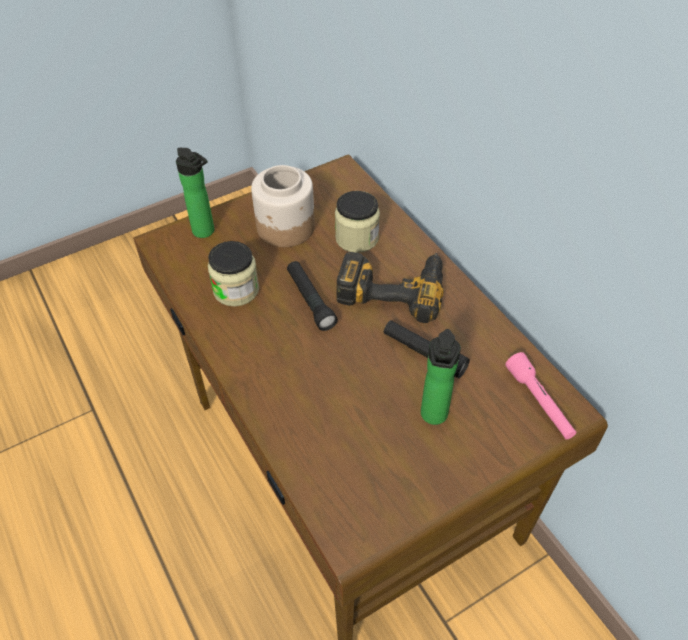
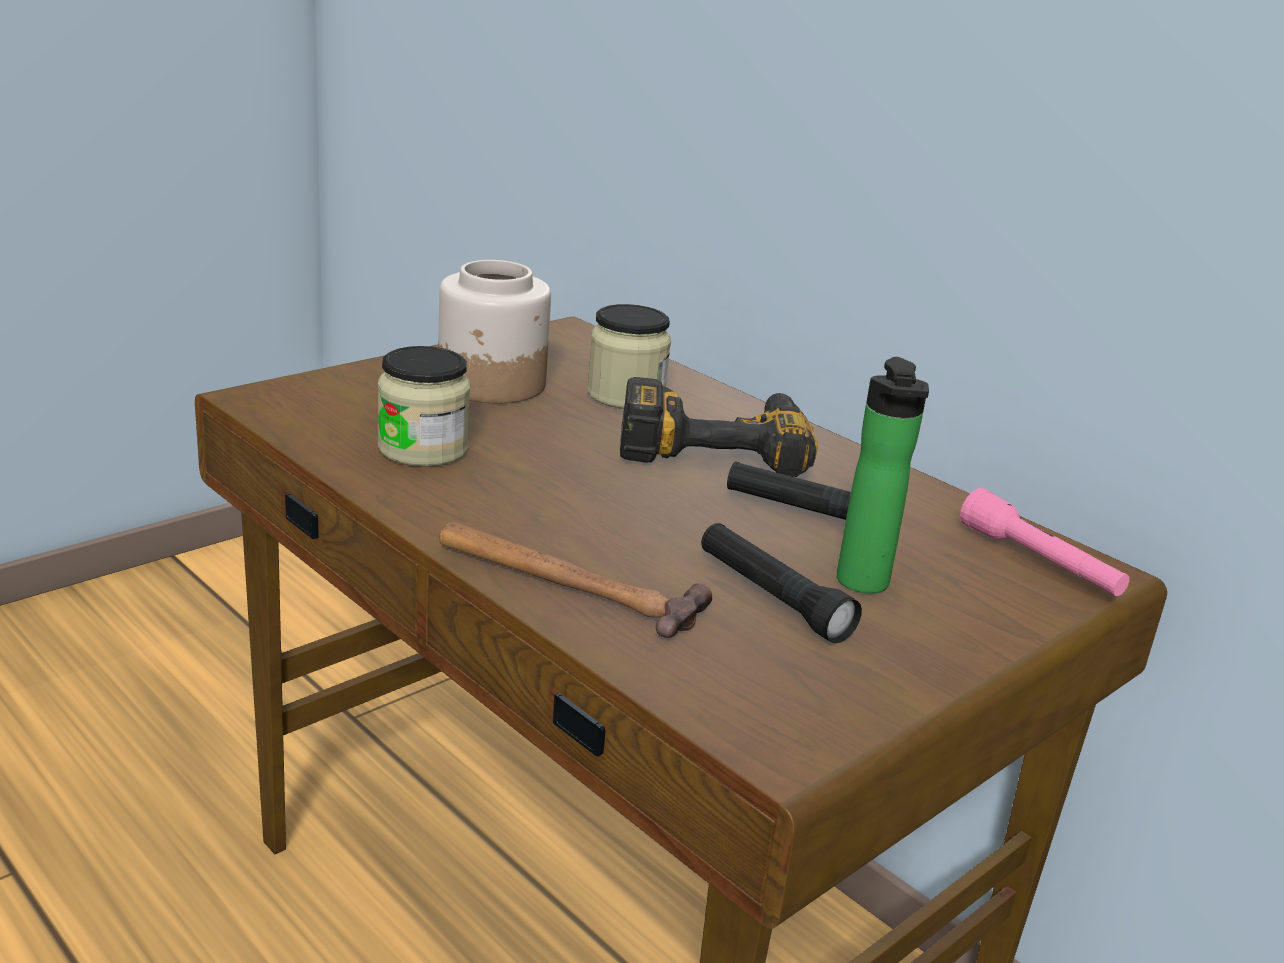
camera: 15 degrees left, 25 degrees down
bottle [176,148,214,238] -> none
black flashlight [287,261,338,331] -> black flashlight moved to [701,523,862,644]
none -> hammer [439,522,712,638]

